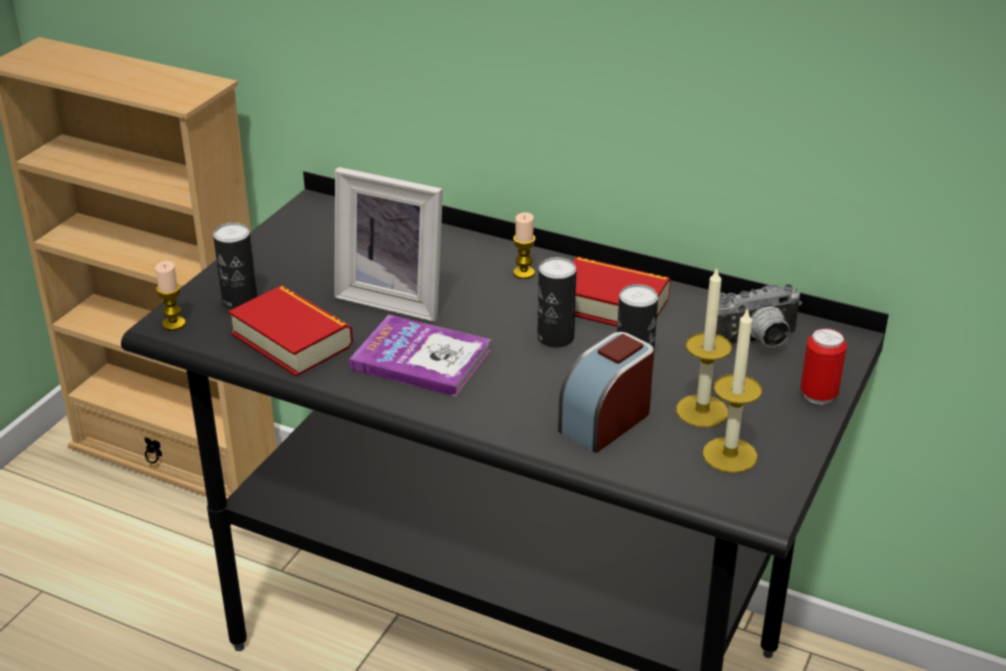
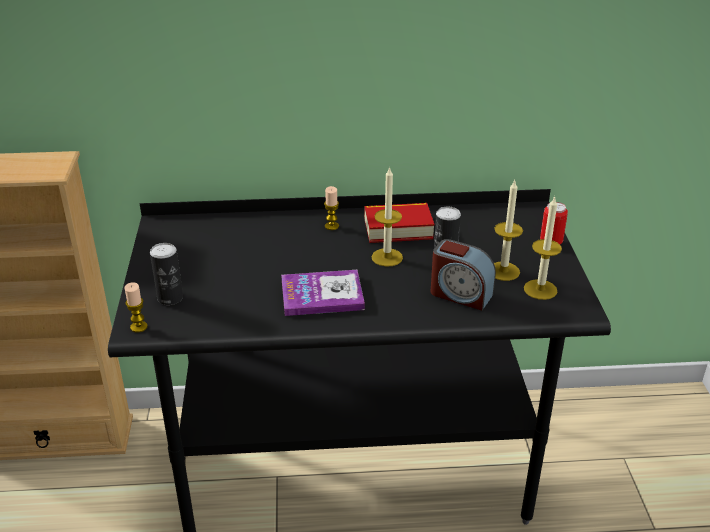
camera: 30 degrees left, 0 degrees up
book [228,285,353,377] -> none
picture frame [334,167,443,322] -> none
can [537,257,577,348] -> candle [371,166,403,267]
alarm clock [558,332,654,453] -> alarm clock turned 75 degrees counterclockwise [431,239,496,311]
camera [716,284,802,347] -> none

